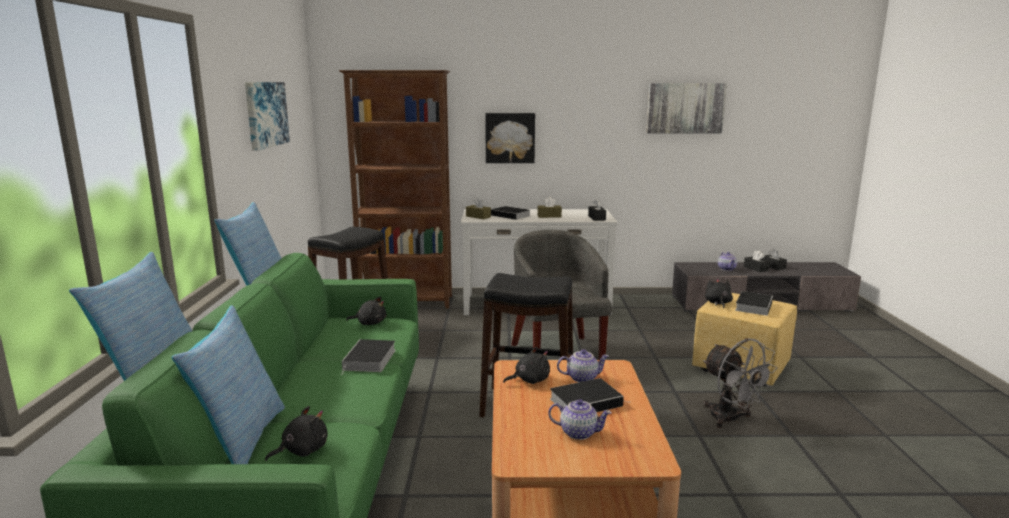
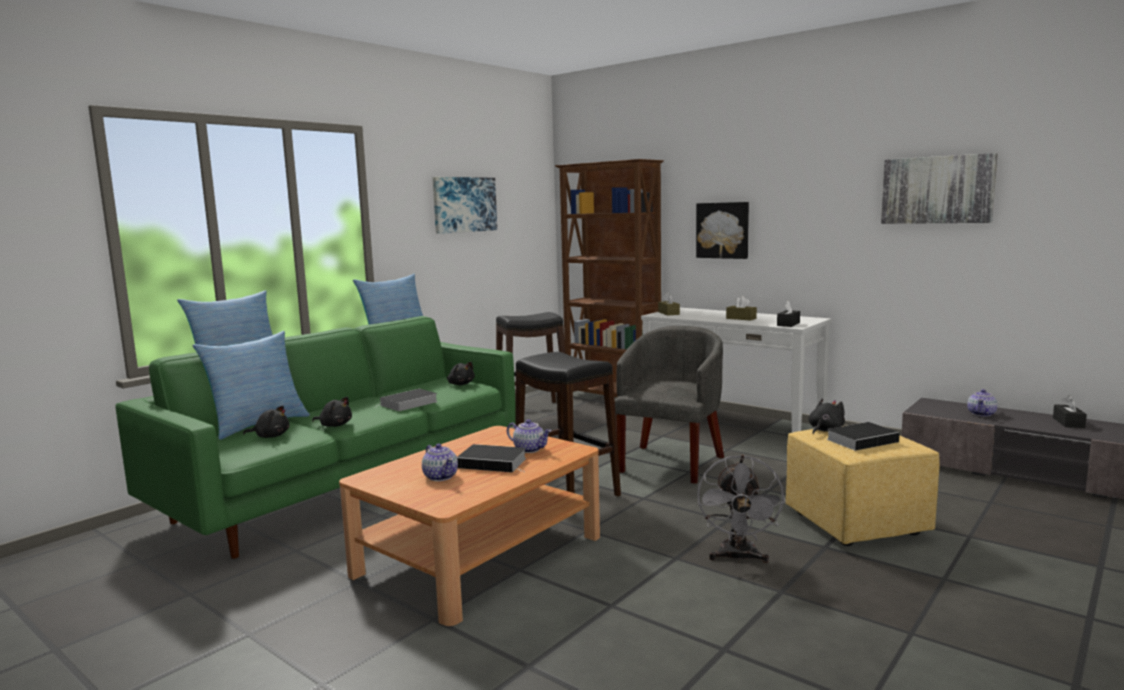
camera: 40 degrees right, 5 degrees down
book [491,206,530,220] -> none
black plush toy [503,347,550,384] -> black plush toy moved to [312,397,352,427]
black tissue box [744,251,770,272] -> none

